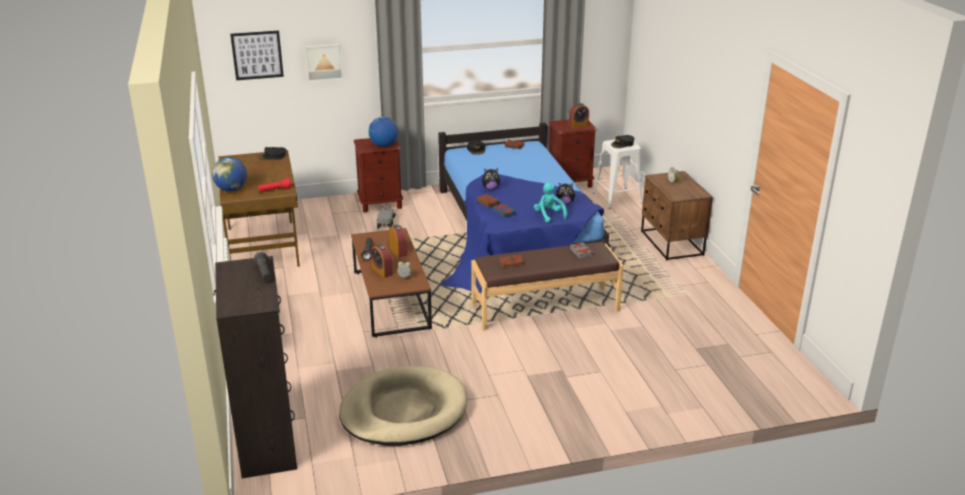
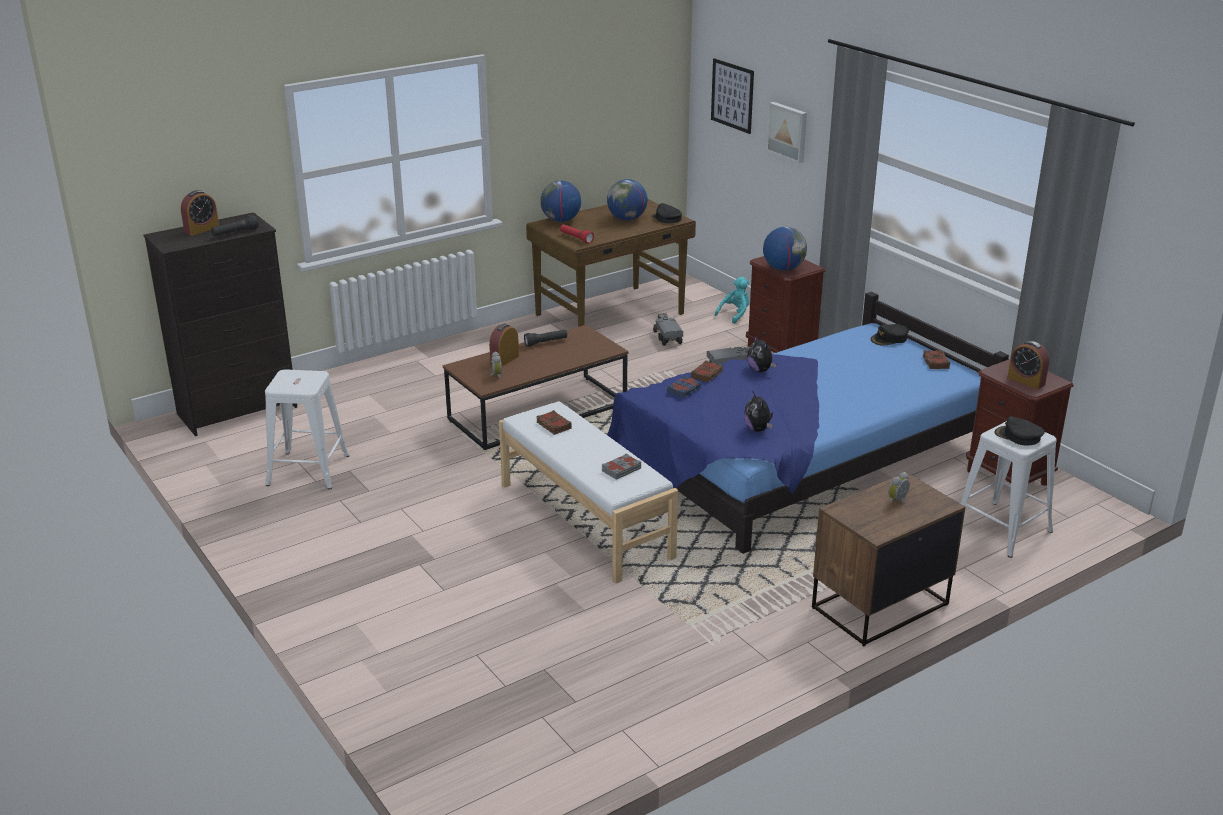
camera: 70 degrees right, 0 degrees up
beige dog bed [339,366,468,446] -> white stool [265,369,349,489]
alarm clock [389,225,407,258] -> alarm clock moved to [181,190,219,236]
brown bench [471,242,624,330] -> white bench [499,401,678,584]
turquoise plush toy [534,183,567,223] -> turquoise plush toy moved to [715,277,749,324]
none -> globe [607,179,648,220]
none -> toy truck [653,312,683,346]

